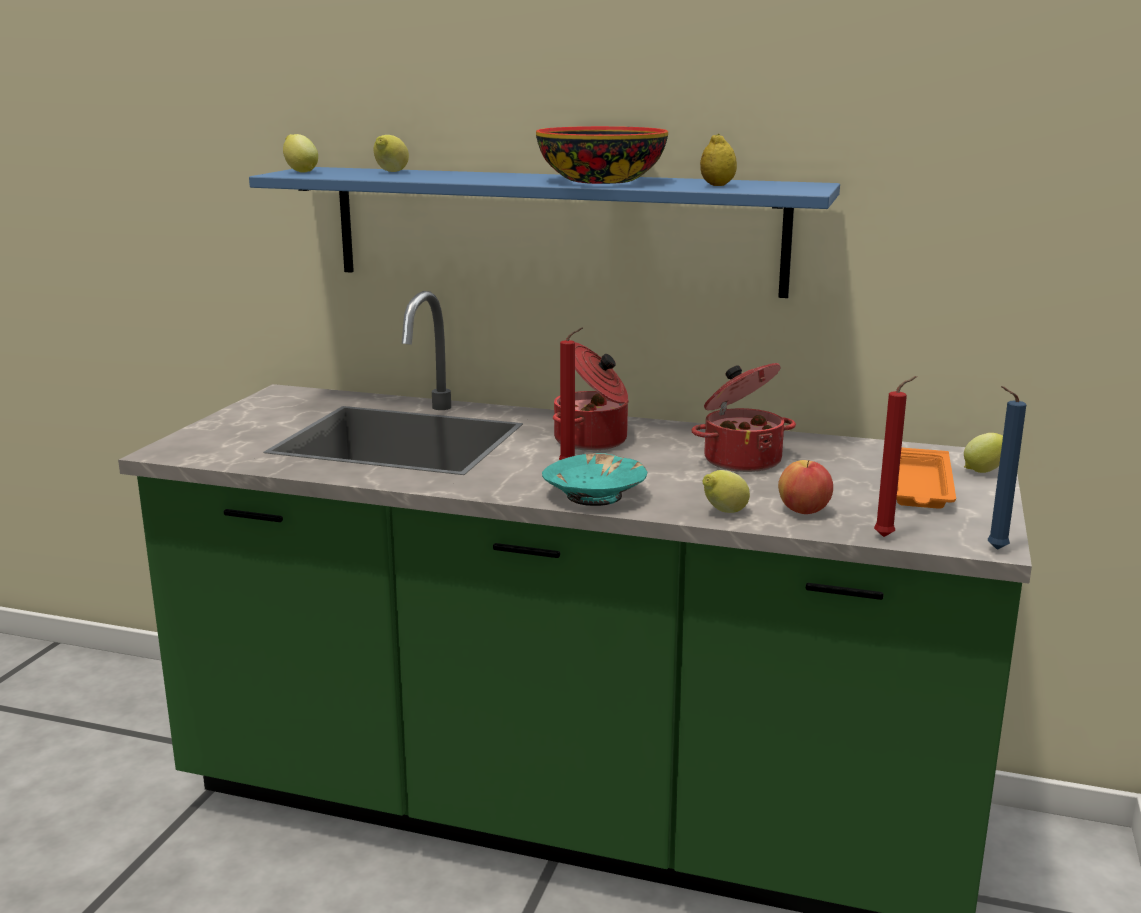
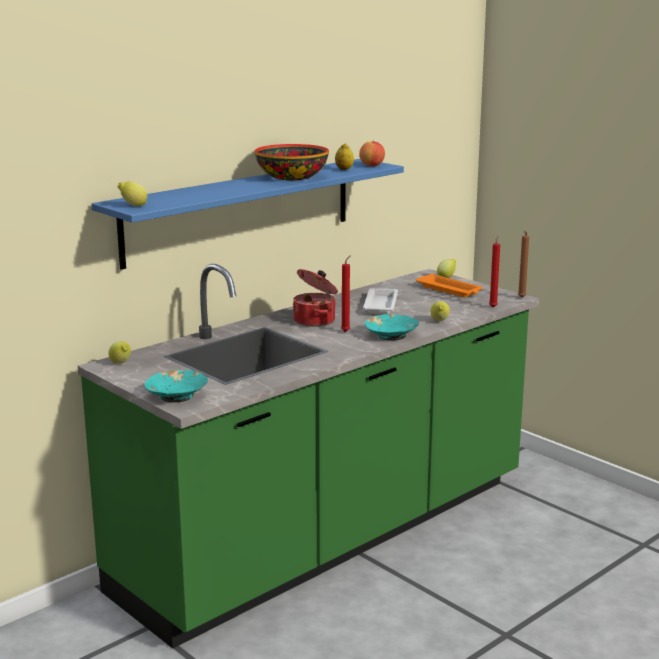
camera: 60 degrees left, 0 degrees up
lemon [374,135,409,172] -> lemon moved to [108,341,131,364]
cooking pot [691,363,796,472] -> white tray [363,288,398,314]
apple [778,460,833,514] -> apple moved to [359,140,385,166]
blue candle [988,386,1026,550] -> brown candle [518,231,529,298]
none -> turquoise bowl [144,370,208,402]

